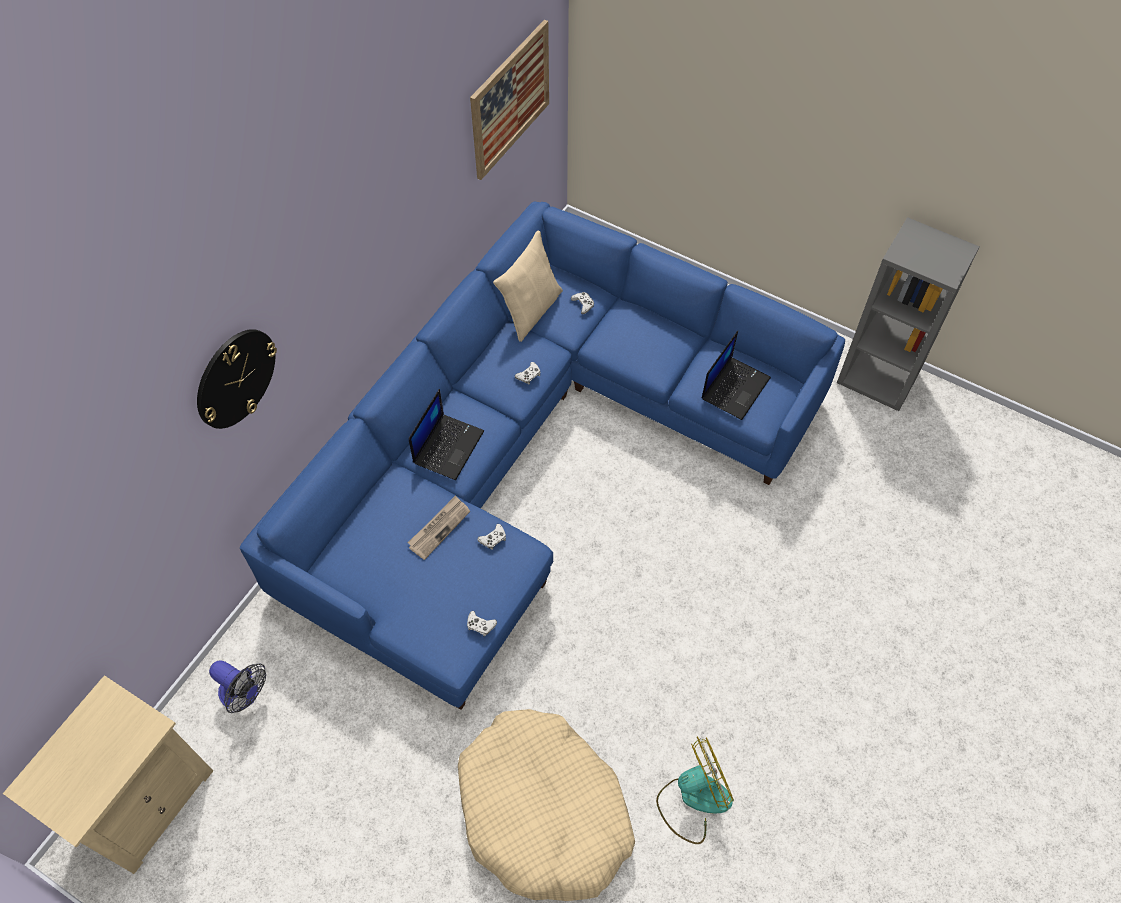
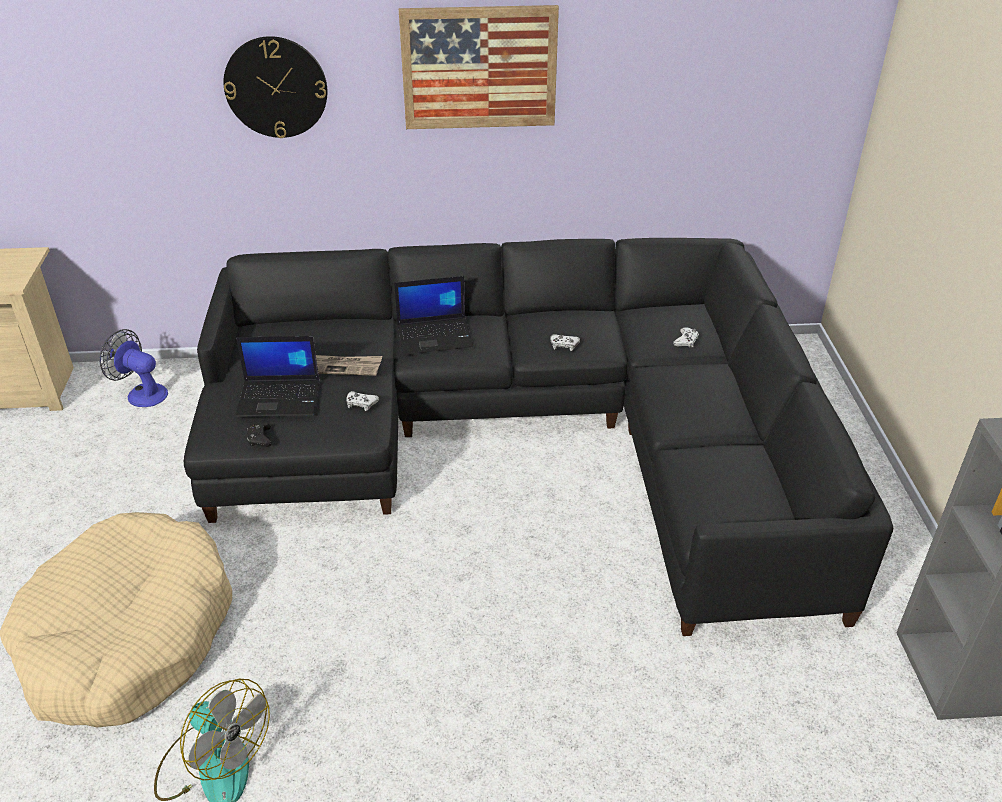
camera: 55 degrees right, 20 degrees down
fan [209,660,266,713] -> fan turned 120 degrees clockwise [100,329,168,407]
blue sofa [239,201,845,710] -> black sofa [184,238,893,636]
white game controller [467,611,497,637] -> black game controller [247,422,272,447]
picture [470,20,549,180] -> picture moved to [399,5,559,129]
beige pillow [493,231,563,342] -> none
laptop [702,331,771,420] -> laptop moved to [235,336,320,417]

